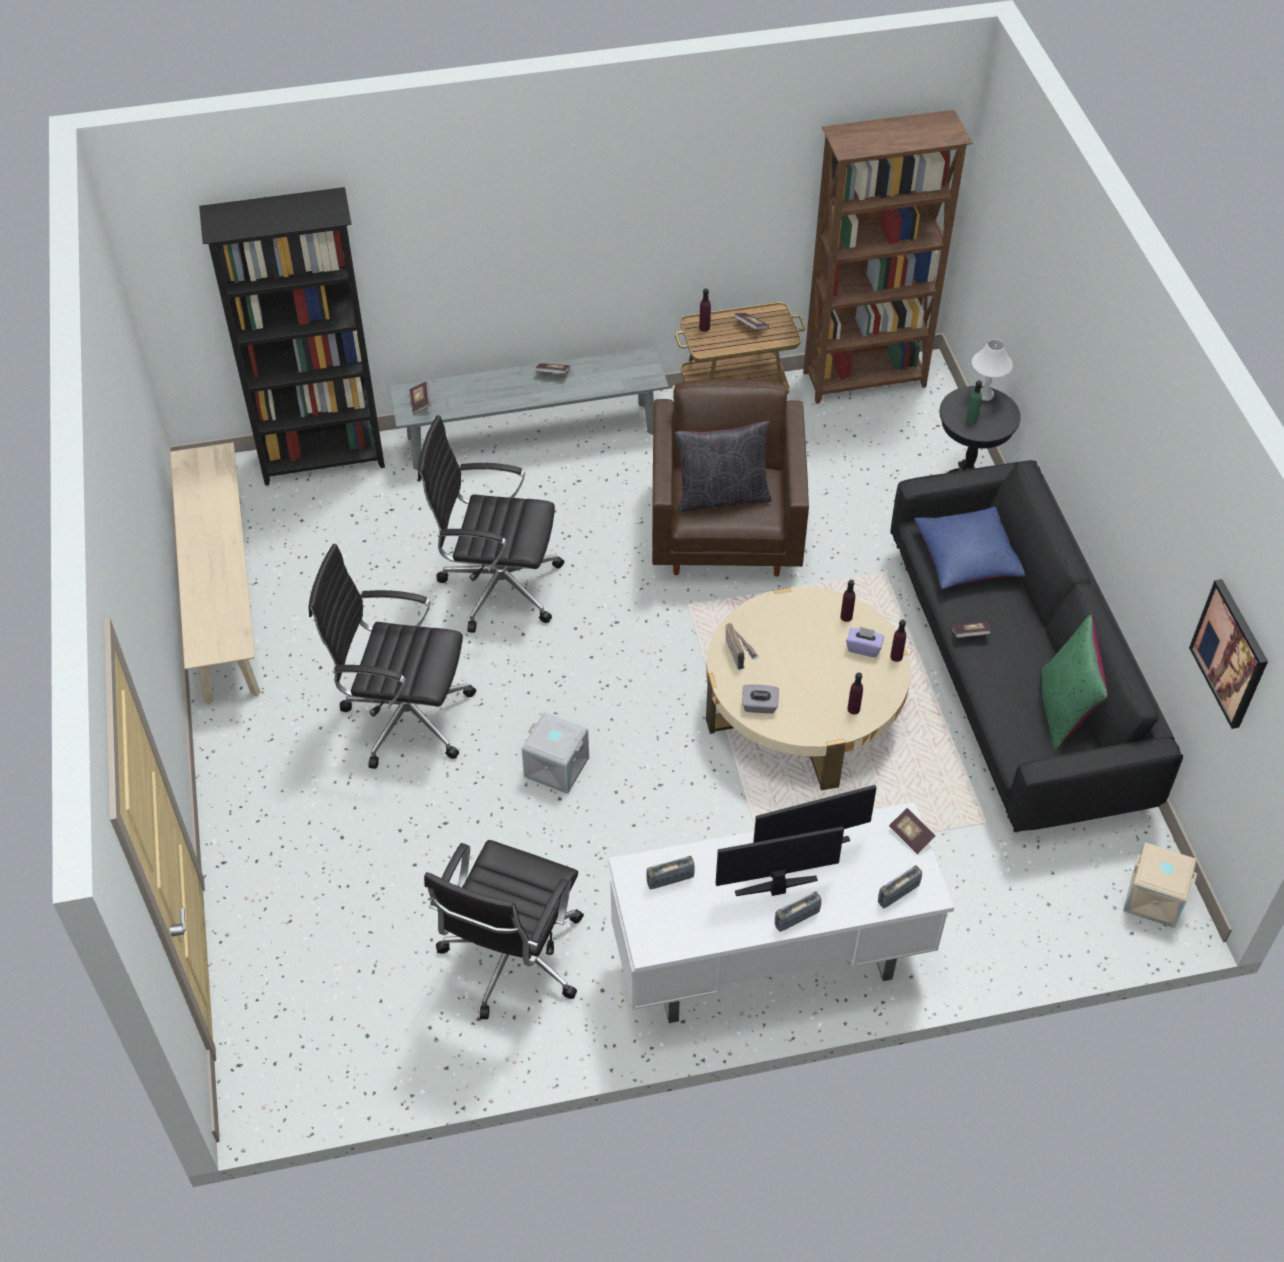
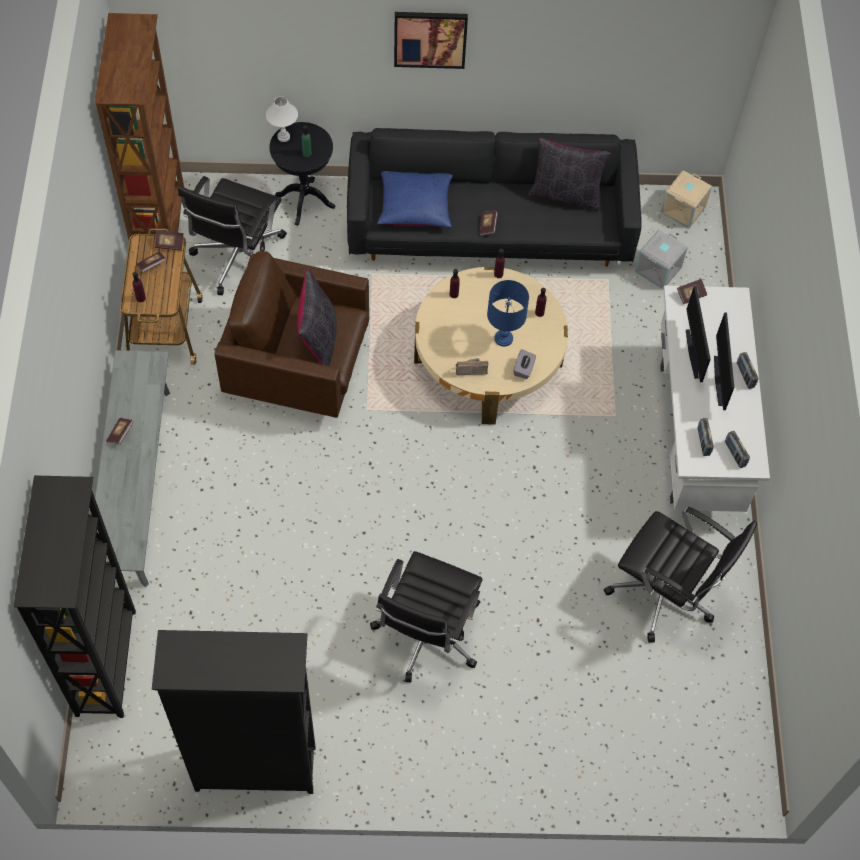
camera: 80 degrees left, 10 degrees up
beige bench [170,442,261,705] -> black bookcase [152,630,316,794]
book [409,382,431,414] -> book moved to [155,230,184,251]
black office chair [418,415,564,633] -> black office chair moved to [178,176,287,295]
grey storage box [522,713,589,794] -> grey storage box moved to [634,230,688,289]
purple tissue box [846,626,884,657] -> none
radio [878,865,922,908] -> radio moved to [725,431,750,468]
green pillow [1041,614,1108,751] -> black pillow [528,138,611,211]
picture [1189,579,1268,729] -> picture moved to [394,12,468,69]
none -> blue table lamp [487,280,529,347]

